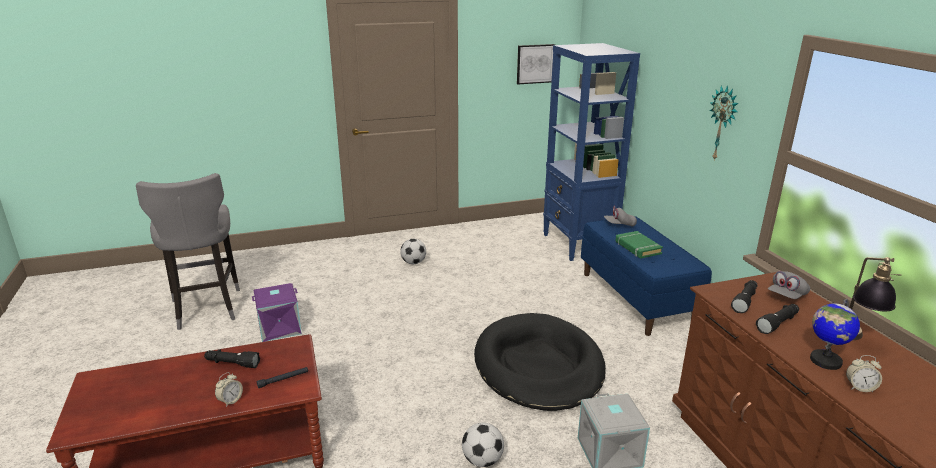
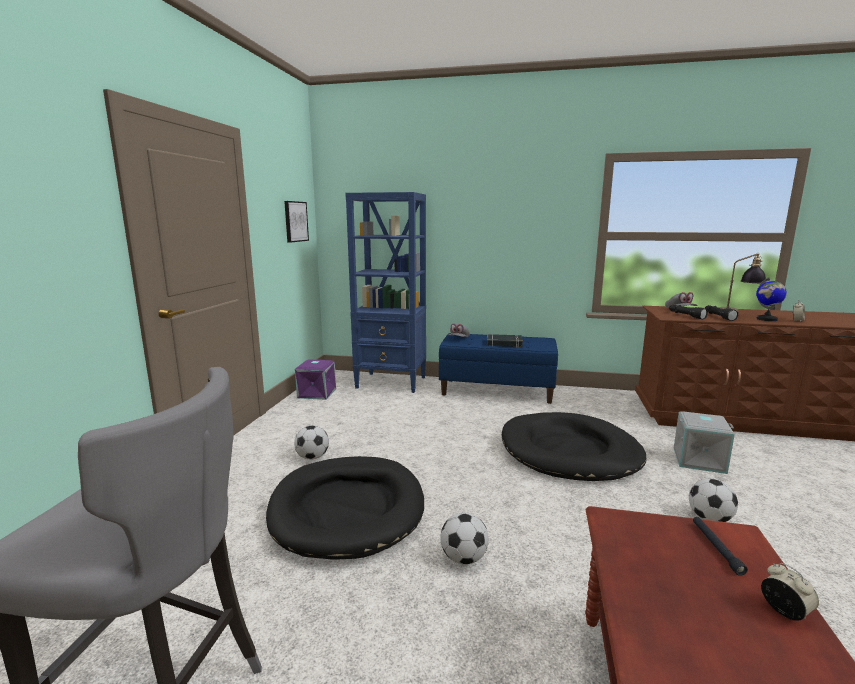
camera: 60 degrees left, 10 degrees down
black flashlight [204,349,260,368] -> none
purple storage box [252,283,302,342] -> purple storage box moved to [295,359,336,400]
green book [615,231,663,259] -> black book [487,334,523,347]
wall clock [710,85,739,160] -> none
none -> black dog bed [266,456,424,560]
none -> football [440,513,489,565]

